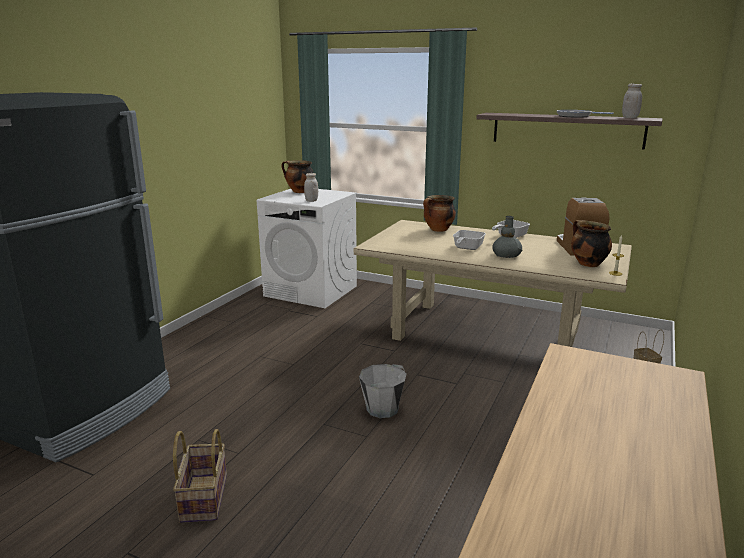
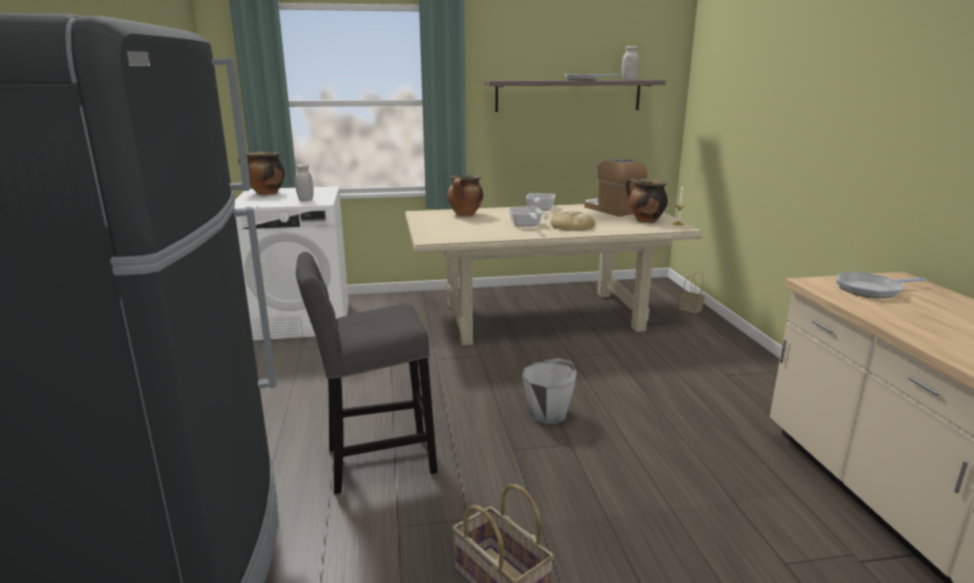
camera: 35 degrees left, 0 degrees up
grey vase [492,216,522,258] -> bread [551,211,595,231]
none -> grey stool [296,252,438,494]
none -> frying pan [836,272,926,298]

